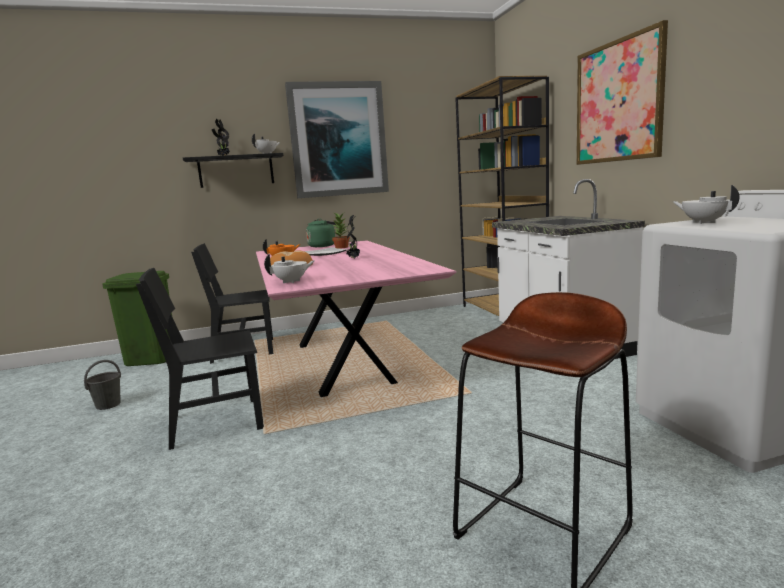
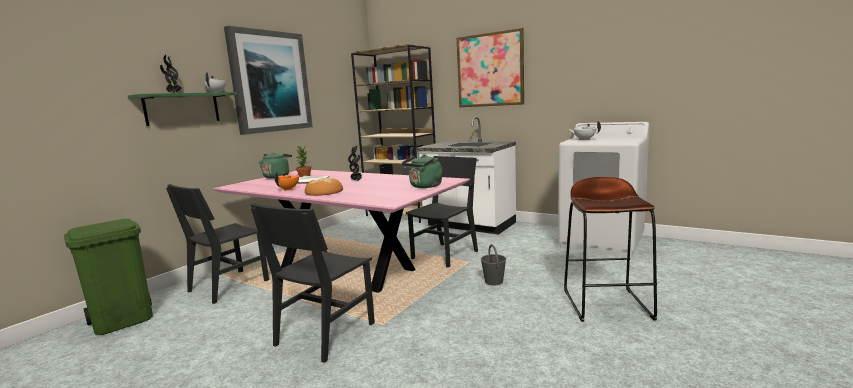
camera: 40 degrees left, 0 degrees up
grey bucket [84,360,121,410] -> grey bucket moved to [481,244,506,285]
black shelf [183,153,284,188] -> green shelf [128,92,237,126]
white teapot [264,254,315,283] -> none
none -> green kettle [402,155,443,188]
none -> black chair [406,156,478,268]

